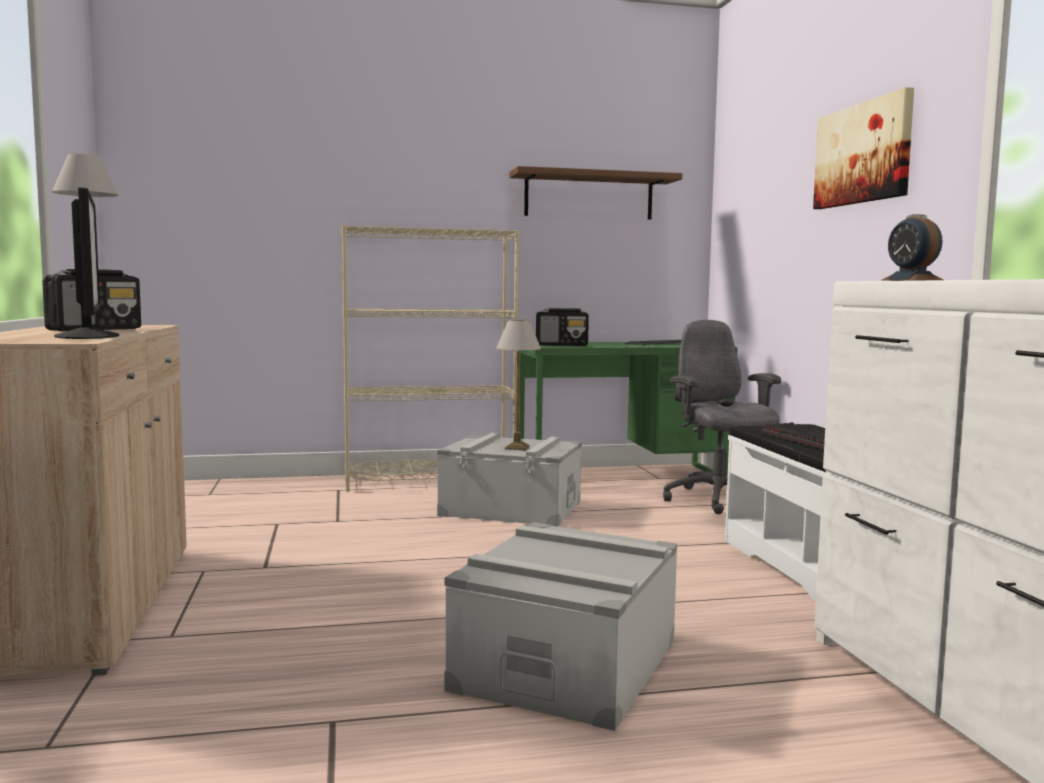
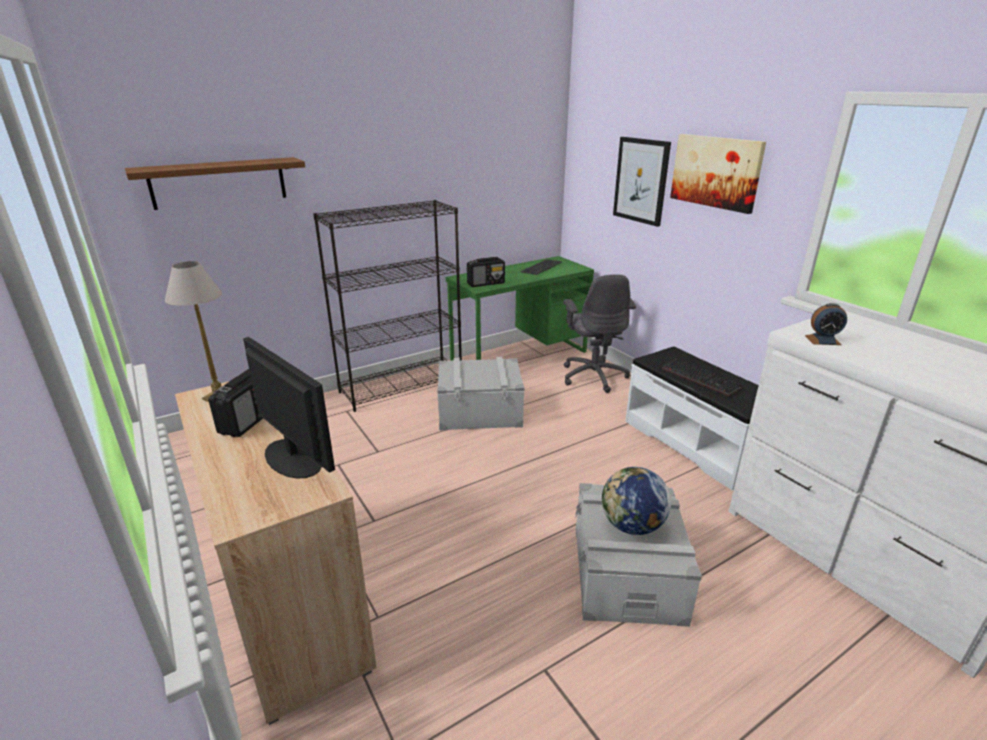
camera: 20 degrees left, 20 degrees up
beige bookcase [342,225,519,492] -> black bookcase [313,200,462,412]
table lamp [496,320,541,450] -> none
brown shelf [509,166,682,220] -> brown shelf moved to [125,157,305,210]
grey office chair [663,320,781,514] -> grey office chair turned 150 degrees counterclockwise [563,274,636,393]
alarm clock [882,214,944,281] -> alarm clock turned 45 degrees counterclockwise [805,303,847,345]
none -> globe [602,467,671,535]
none -> picture [613,137,671,227]

